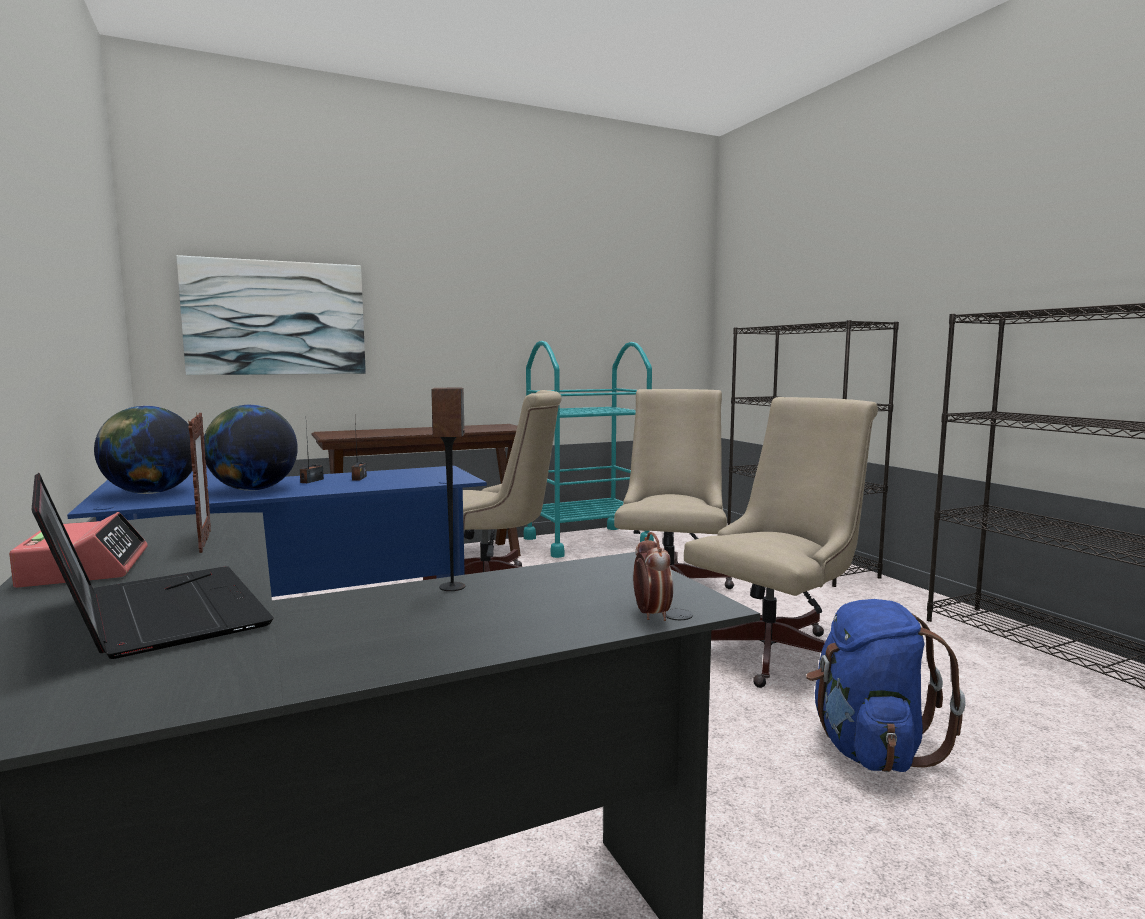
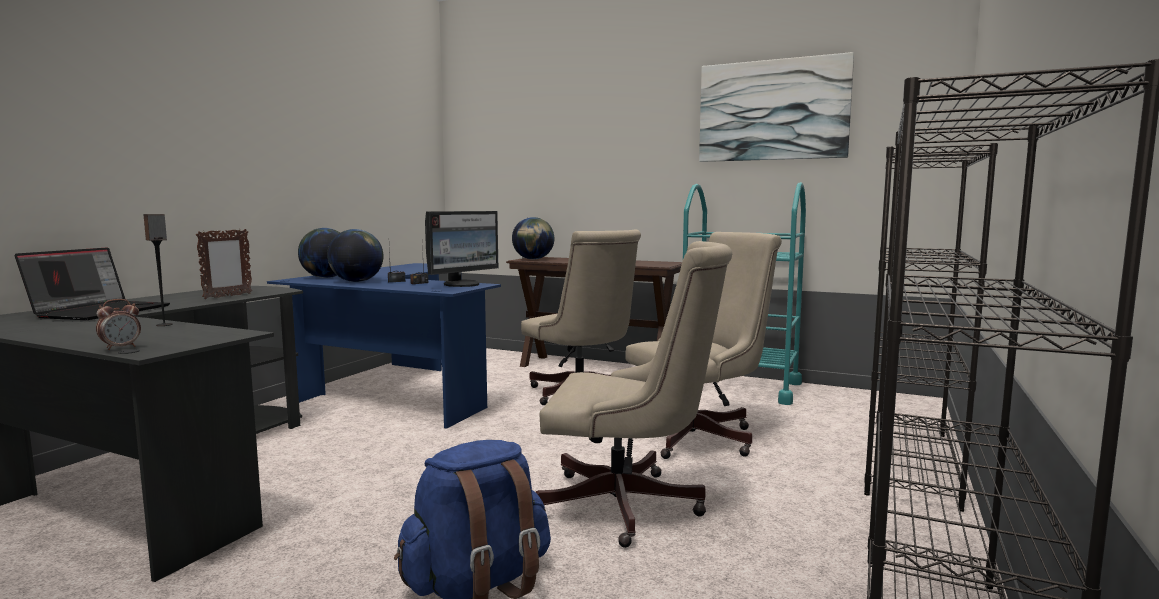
camera: 50 degrees right, 0 degrees up
alarm clock [9,512,148,588] -> none
picture [176,255,366,375] -> picture moved to [699,52,854,162]
none -> monitor [425,211,498,287]
none -> globe [512,217,554,260]

